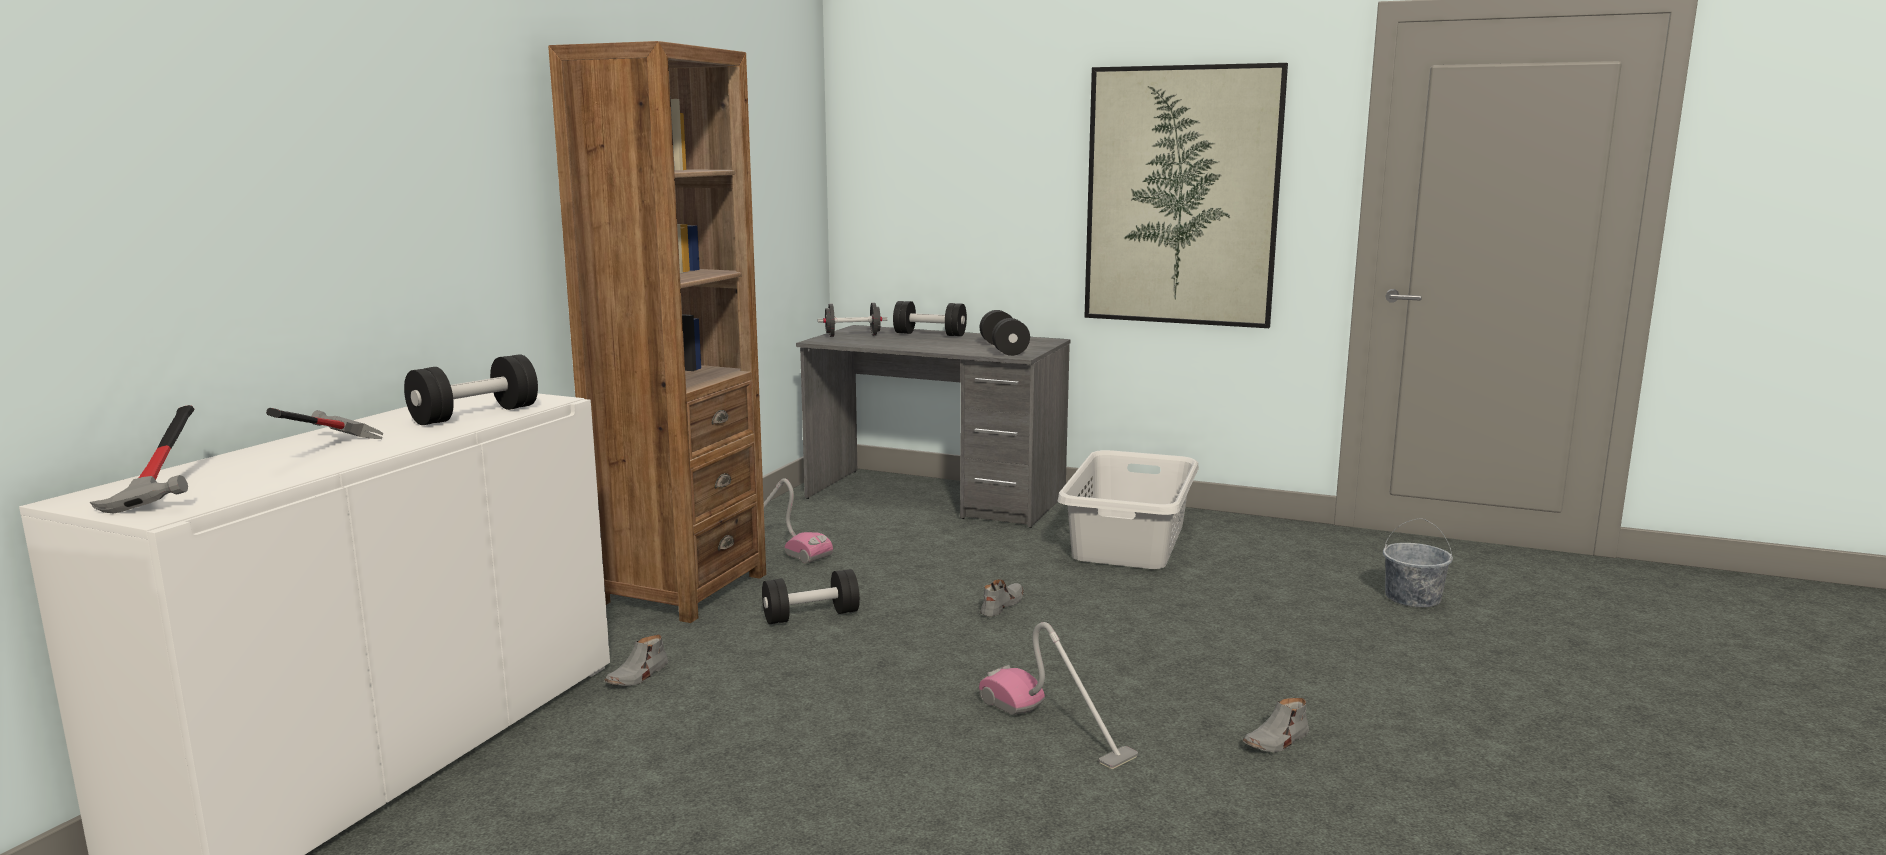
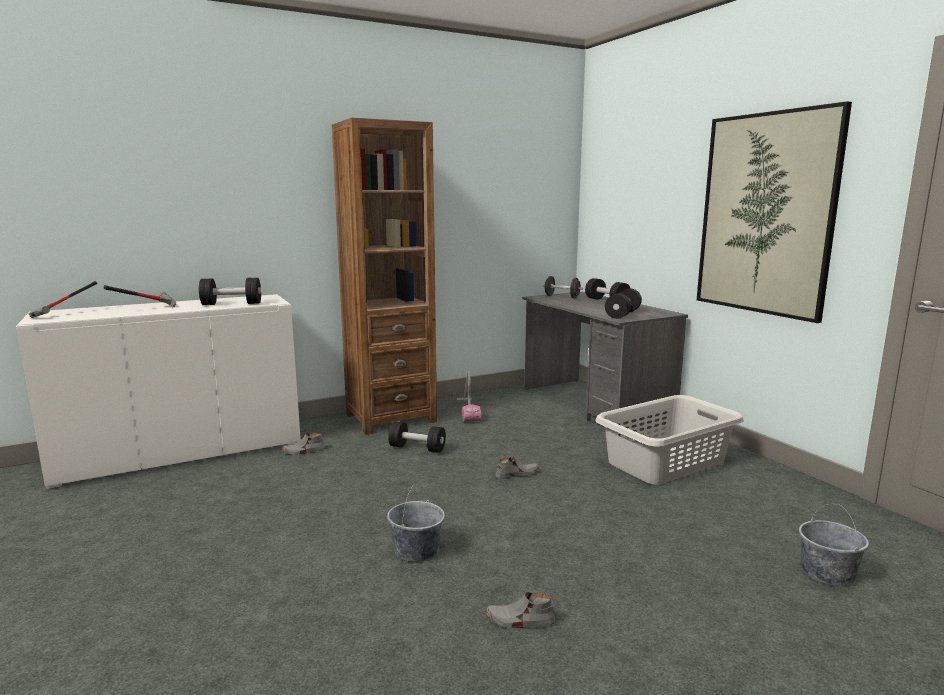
camera: 40 degrees right, 0 degrees up
vacuum cleaner [979,622,1138,769] -> grey bucket [387,485,445,562]

